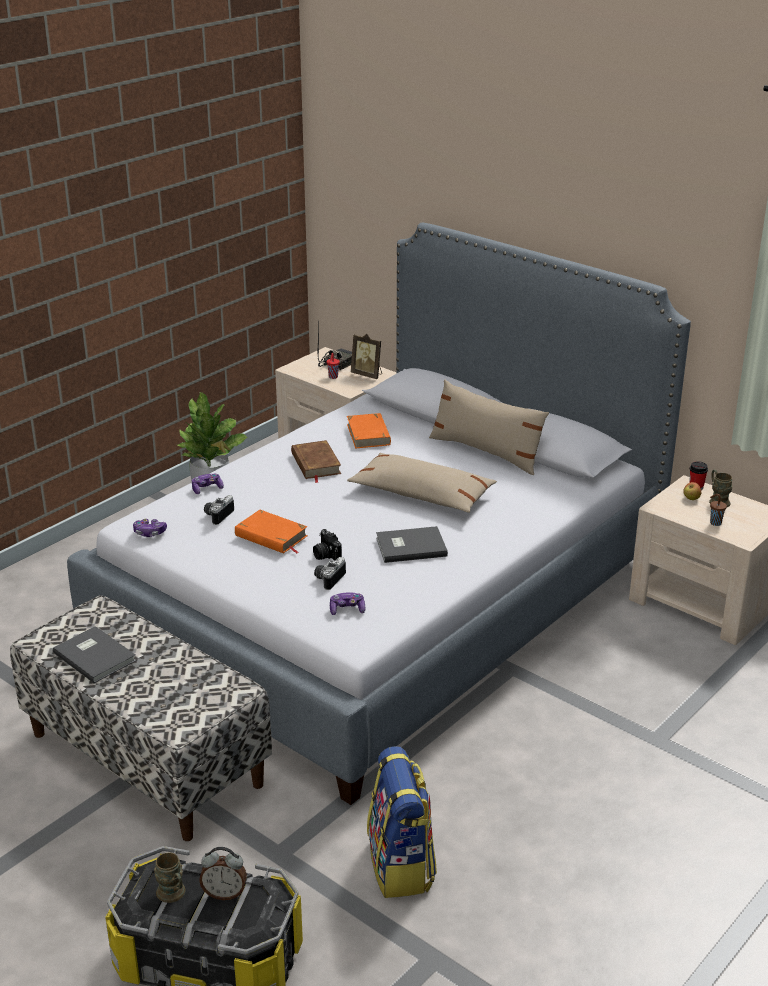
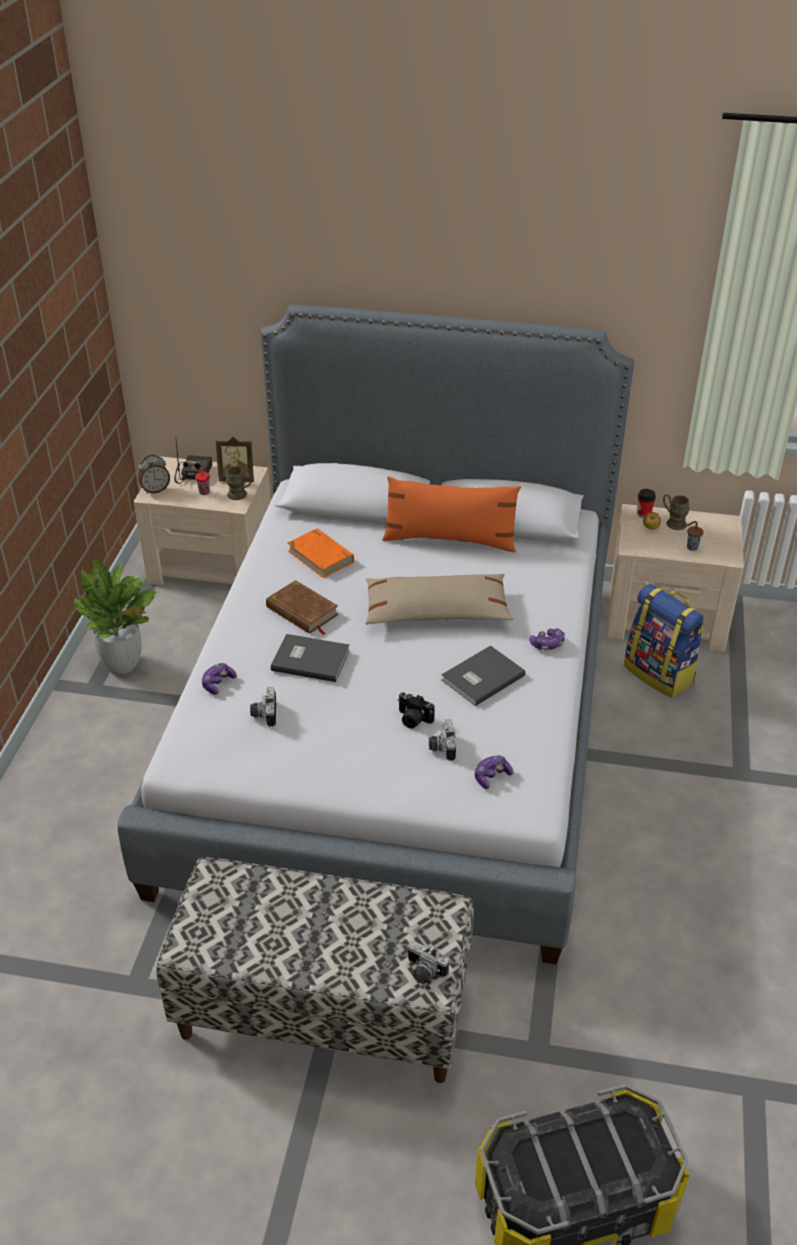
camera: 30 degrees left, 10 degrees up
grey book [53,626,136,683] -> grey book moved to [271,634,350,682]
game controller [133,519,167,537] -> game controller moved to [529,628,565,650]
brown mug [154,853,185,903] -> brown mug moved to [226,466,252,500]
alarm clock [199,847,247,900] -> alarm clock moved to [138,454,170,494]
orange book [235,510,307,553] -> none
backpack [367,746,437,898] -> backpack moved to [624,584,704,698]
beige pillow [429,380,549,475] -> orange pillow [382,476,521,552]
none -> camera [407,940,449,984]

